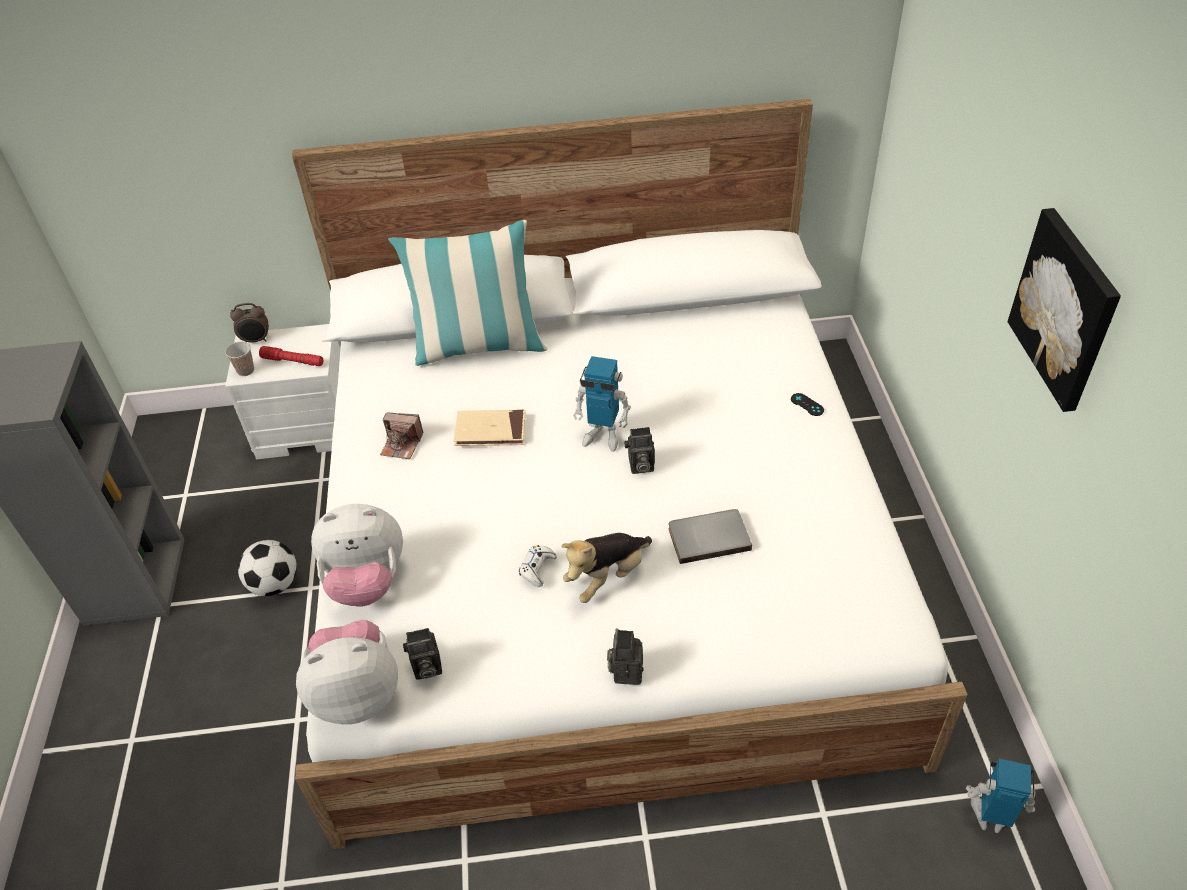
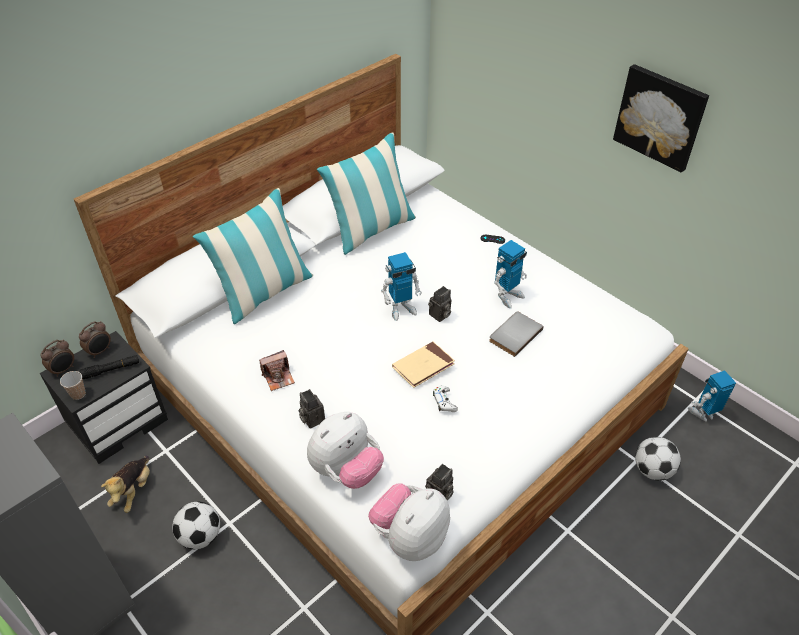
camera: 40 degrees left, 0 degrees up
white nightstand [225,324,340,459] -> black nightstand [40,331,168,464]
red flashlight [259,346,323,366] -> black flashlight [80,355,139,379]
beige book [454,410,525,446] -> beige book moved to [392,342,455,388]
plush toy [561,533,652,603] -> plush toy moved to [101,456,150,513]
camera [607,628,644,685] -> camera moved to [299,389,325,428]
none -> alarm clock [79,321,111,358]
none -> pillow [317,132,416,255]
none -> toy robot [494,240,527,308]
none -> football [635,437,681,481]

